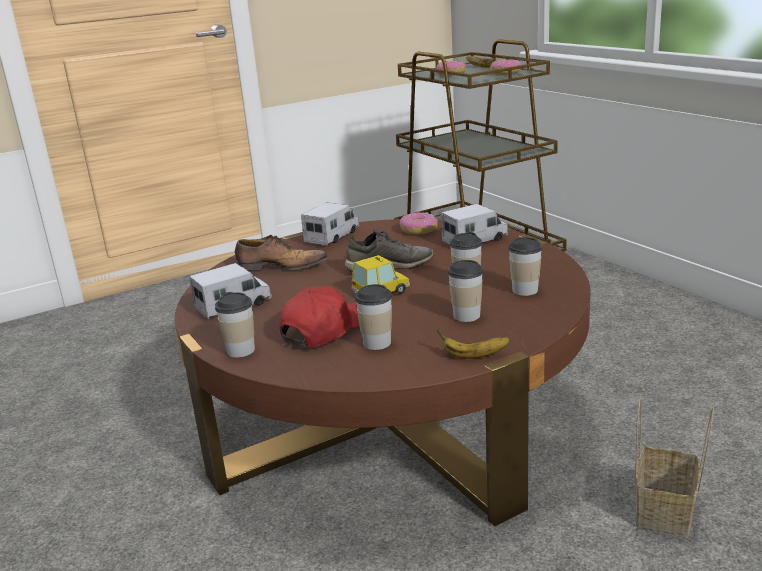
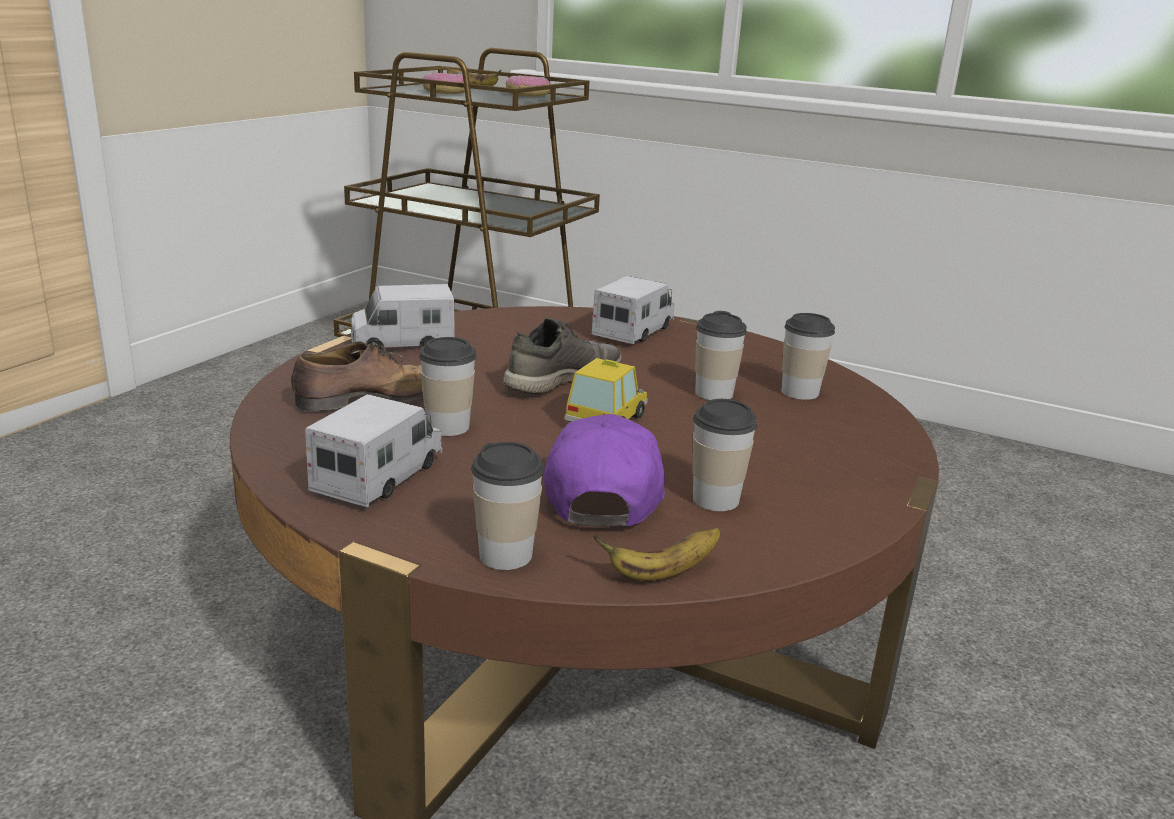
camera: 35 degrees left, 0 degrees up
red cap [280,286,360,347] -> purple cap [544,414,665,526]
toy truck [301,202,359,245] -> toy truck turned 105 degrees counterclockwise [351,284,455,347]
donut [400,212,438,235] -> none
banana [437,329,510,359] -> banana moved to [593,528,721,581]
cup [448,260,483,322] -> cup moved to [419,337,476,436]
basket [636,396,714,537] -> none

